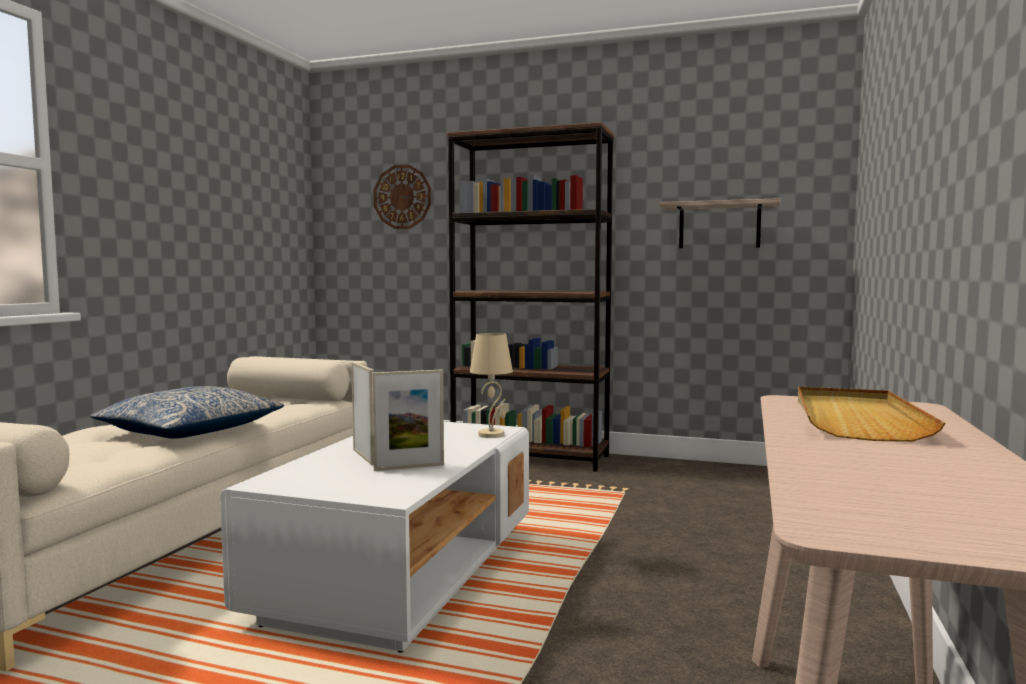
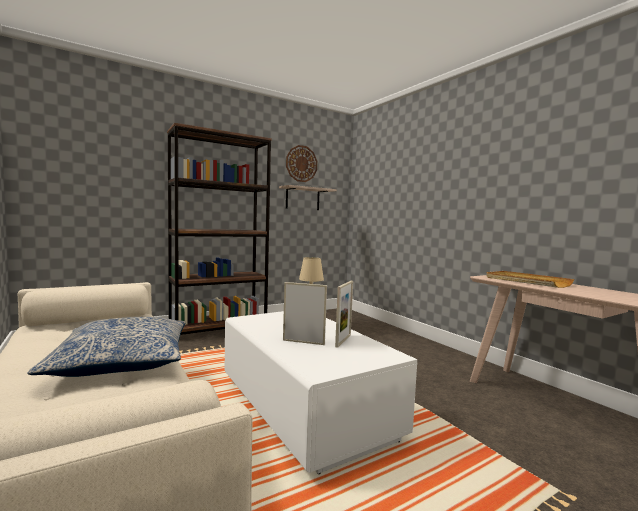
camera: 50 degrees left, 0 degrees up
wall clock [374,165,431,229] -> wall clock moved to [286,145,317,182]

